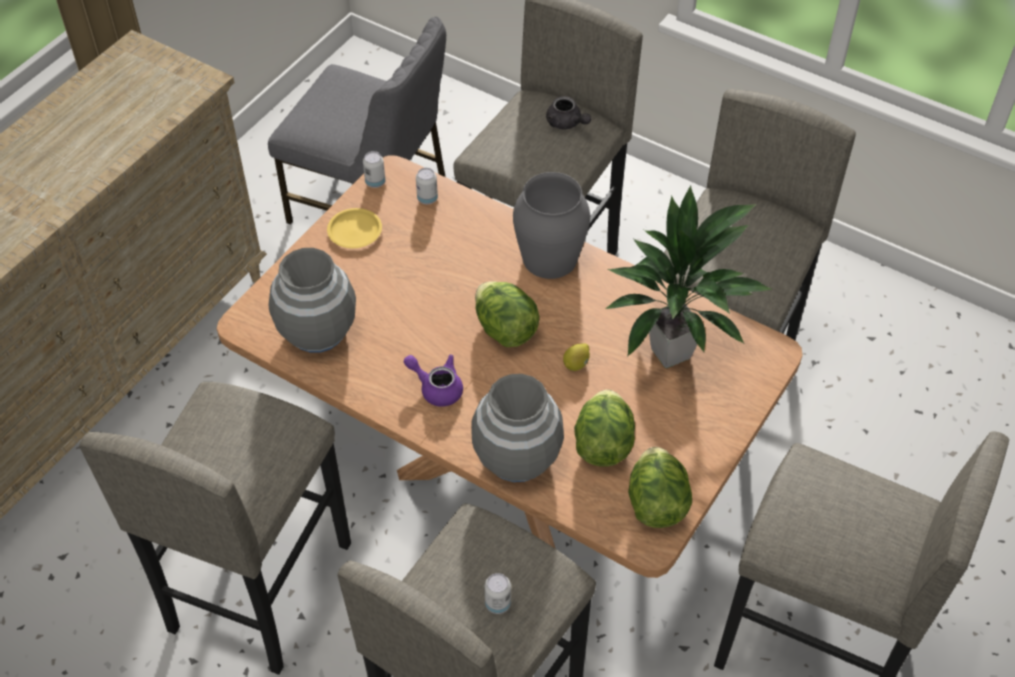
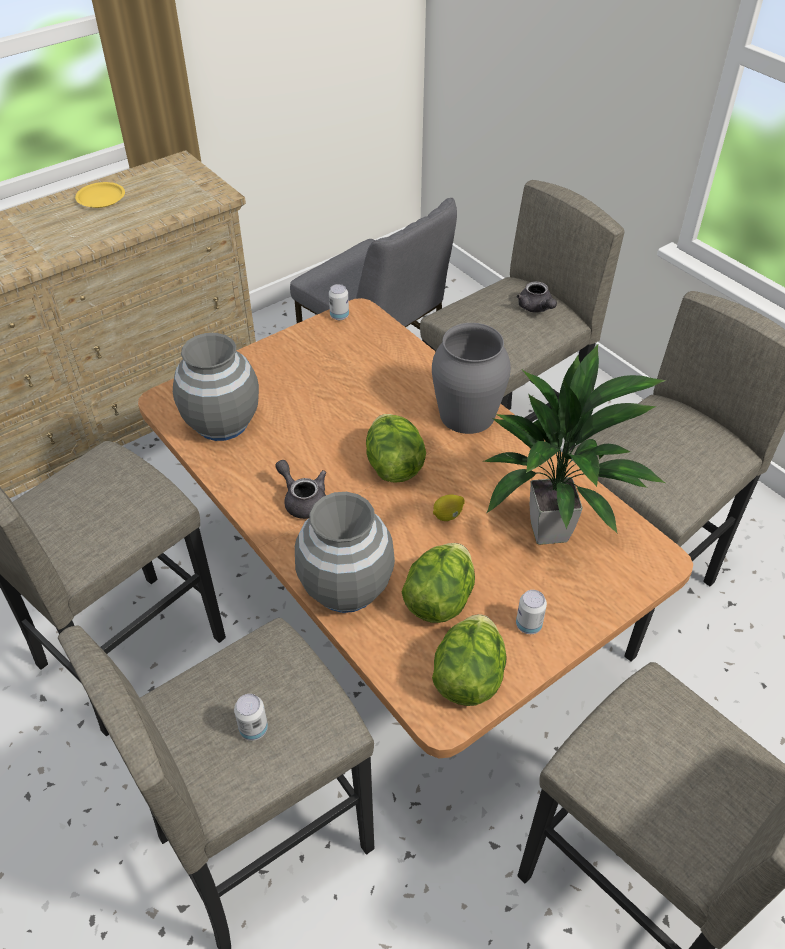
camera: 20 degrees right, 5 degrees down
yellow plate [327,208,382,248] -> yellow plate moved to [75,182,125,208]
purple teapot [404,355,463,407] -> grey teapot [275,460,326,519]
can [416,168,438,204] -> can moved to [516,590,547,634]

